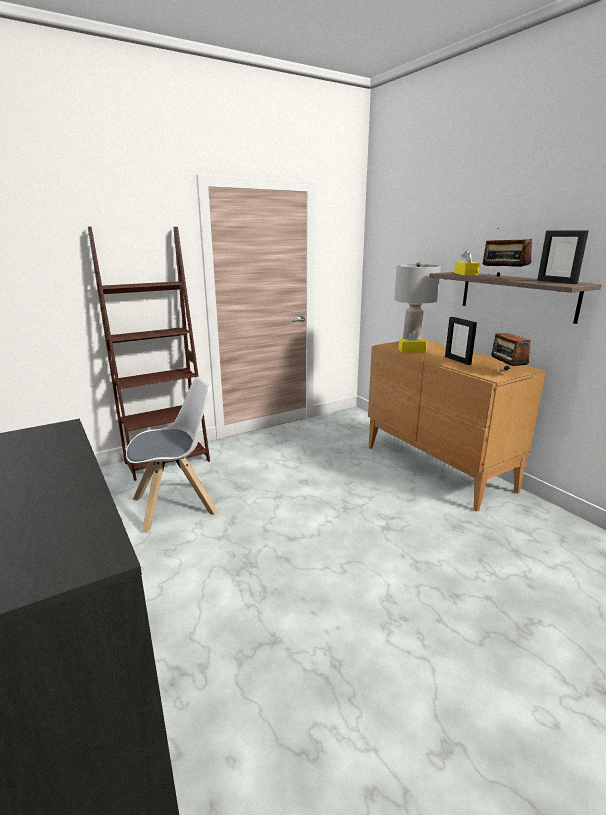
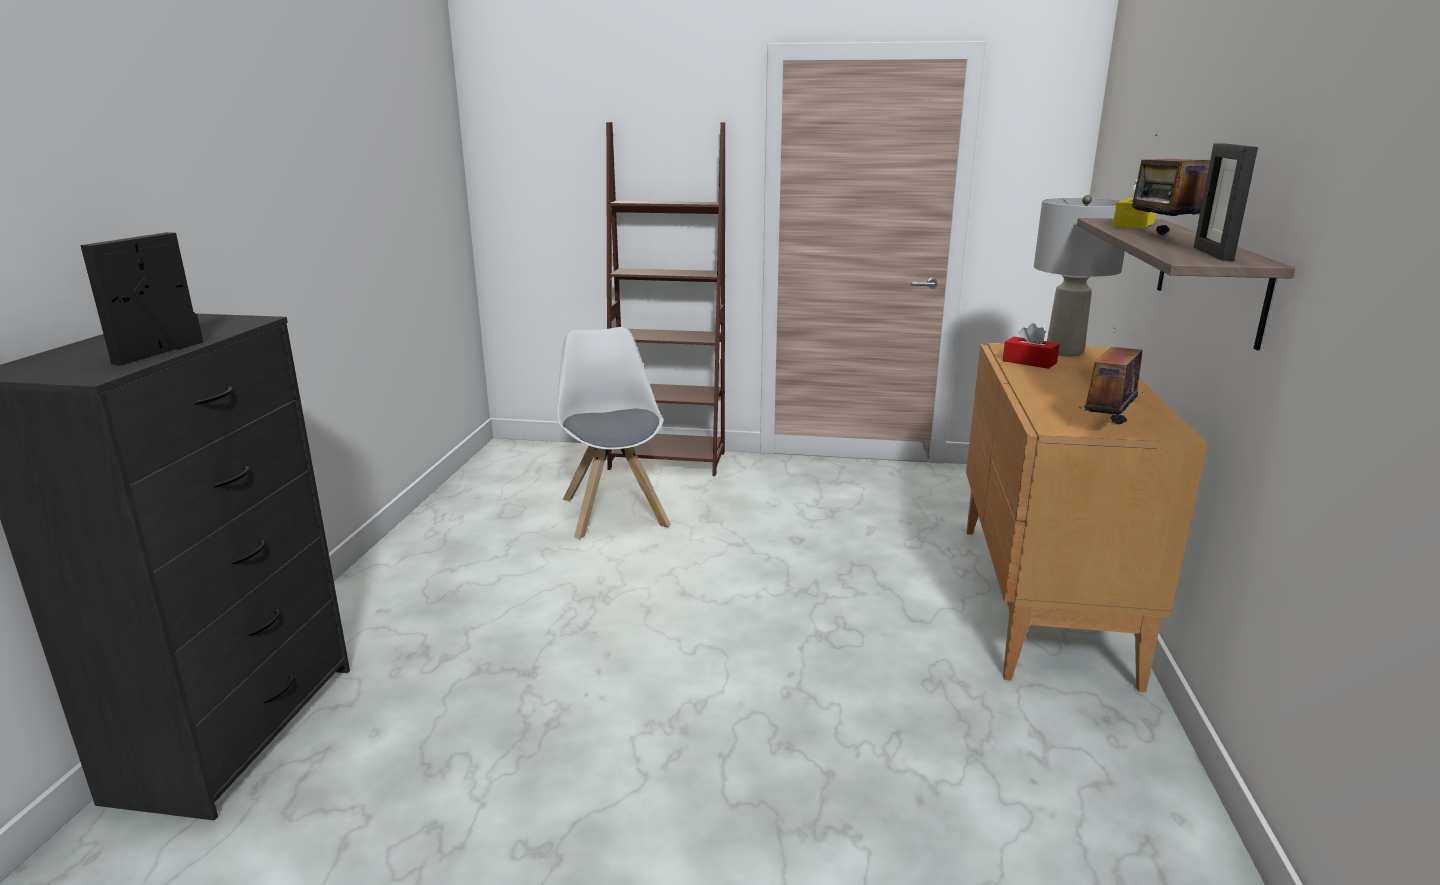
camera: 40 degrees right, 0 degrees up
chair [126,377,218,533] -> chair turned 120 degrees counterclockwise [557,327,671,539]
yellow tissue box [399,330,427,352] -> red tissue box [1003,323,1060,369]
picture frame [445,317,477,365] -> picture frame moved to [80,232,203,365]

